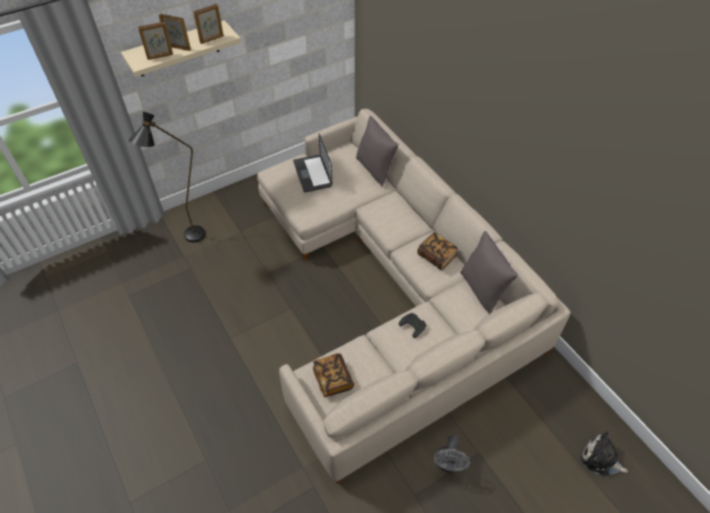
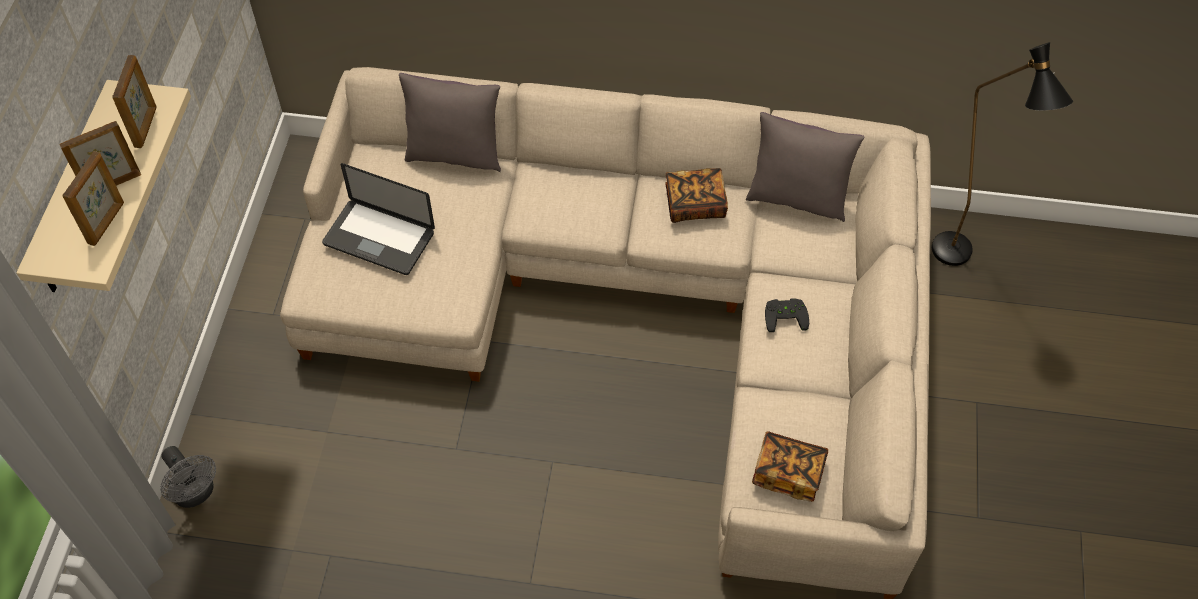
camera: 50 degrees left, 5 degrees up
black floor lamp [128,112,205,242] -> black floor lamp moved to [932,42,1073,266]
grey fan [434,435,470,472] -> grey fan moved to [160,446,216,508]
plush toy [581,432,628,476] -> none

